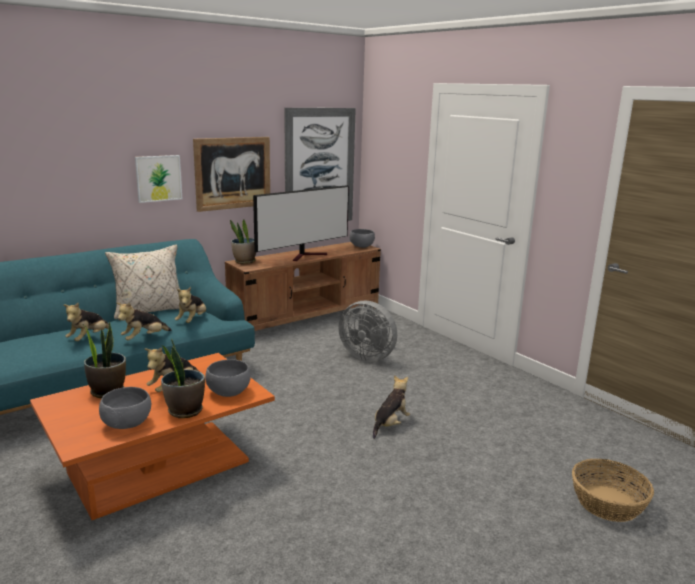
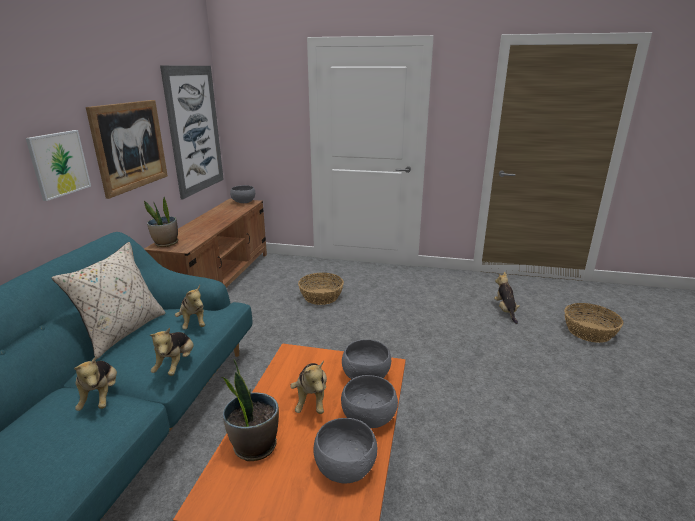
camera: 40 degrees left, 5 degrees up
potted plant [161,338,205,418] -> grey bowl [341,375,398,428]
television [253,185,349,261] -> none
grey fan [338,301,397,362] -> basket [298,273,344,305]
plush toy [373,375,410,439] -> plush toy moved to [494,272,520,324]

